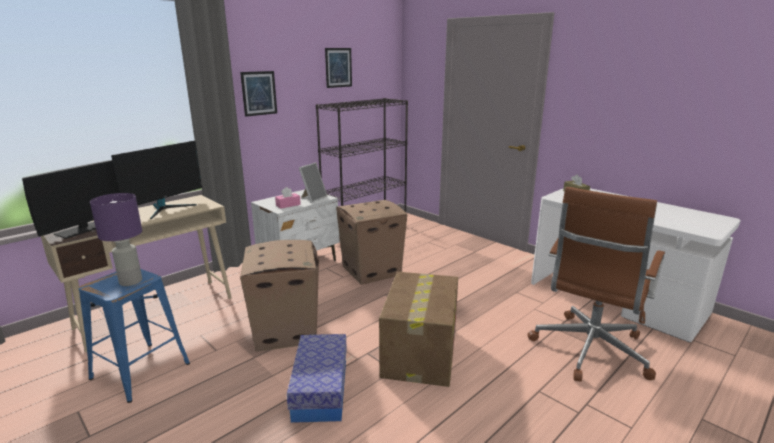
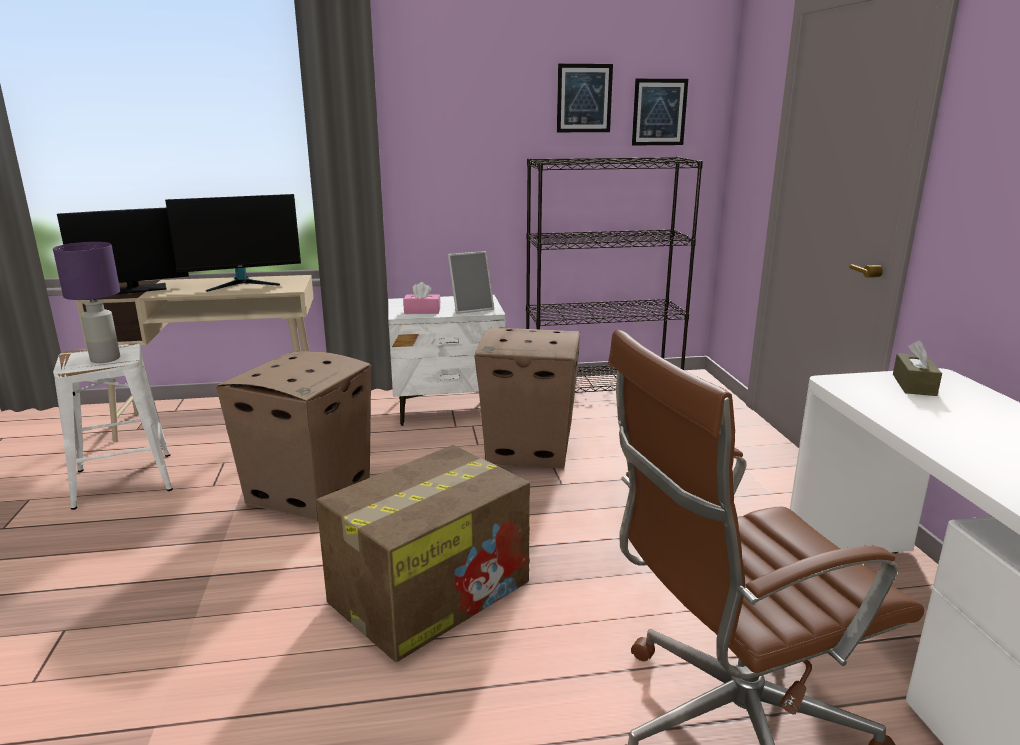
camera: 35 degrees right, 0 degrees up
blue stool [79,269,190,403] -> white stool [53,344,173,510]
picture [240,71,277,117] -> picture moved to [632,79,688,146]
storage box [286,334,347,423] -> none

